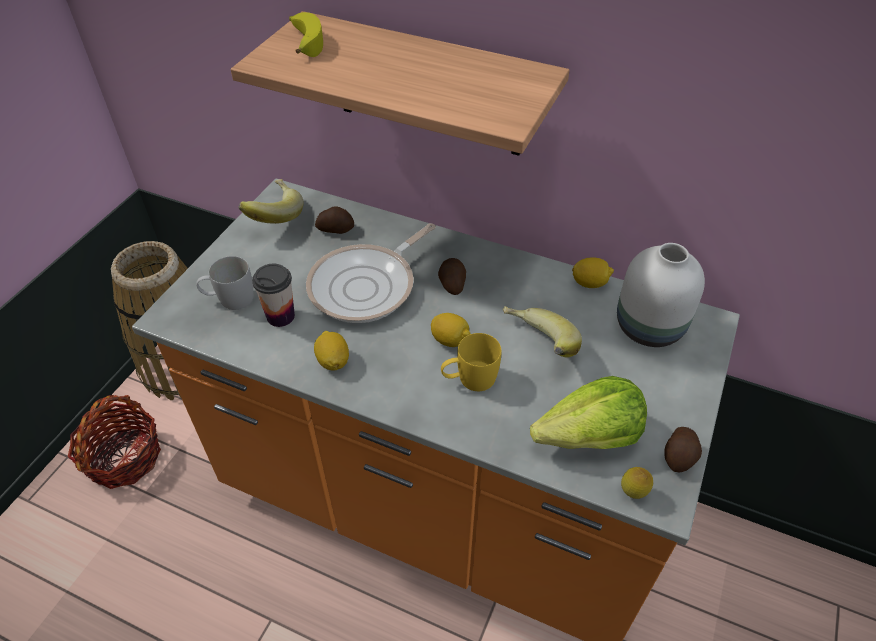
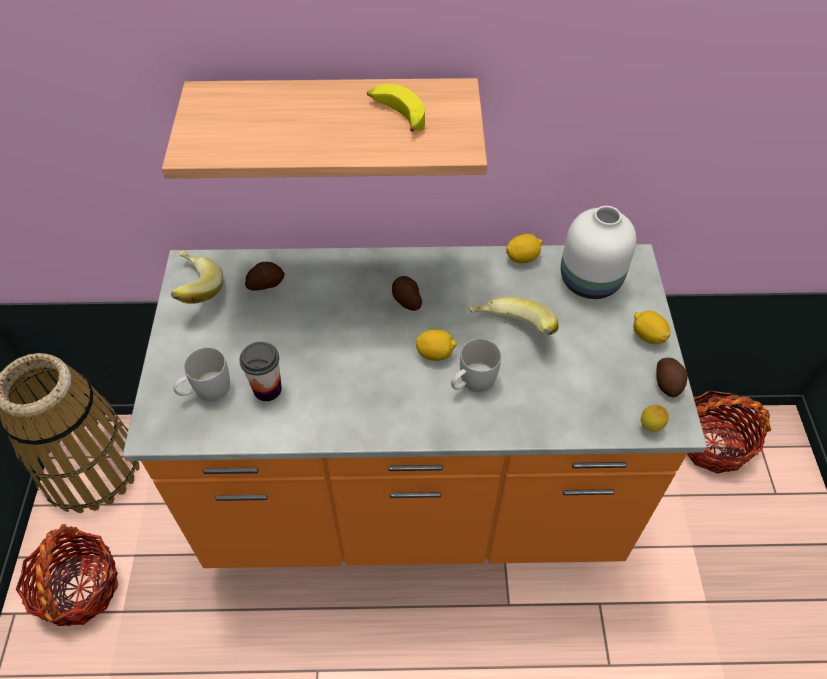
camera: 25 degrees left, 5 degrees up
banana [289,12,323,57] -> banana moved to [367,84,425,132]
frying pan [306,223,436,323] -> none
lemon [314,331,349,371] -> lemon moved to [633,310,670,344]
yellow mug [441,333,502,391] -> white mug [451,339,501,392]
lettuce [530,376,647,449] -> none
none -> basket [687,390,771,474]

